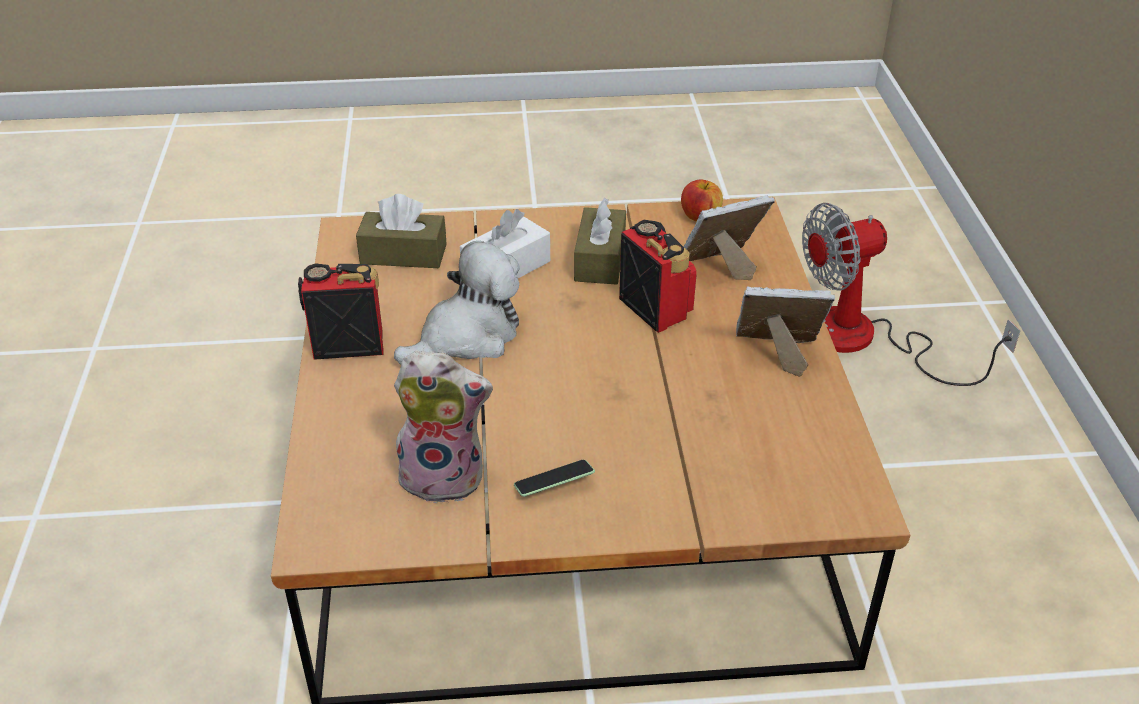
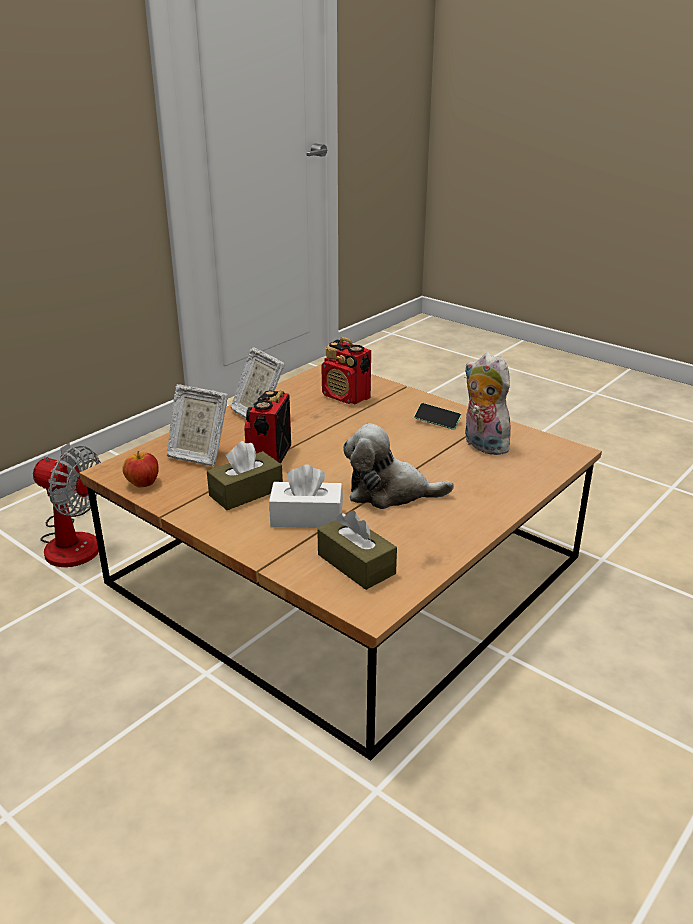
camera: 135 degrees left, 10 degrees down
radio [298,263,383,360] -> radio moved to [321,337,371,404]

